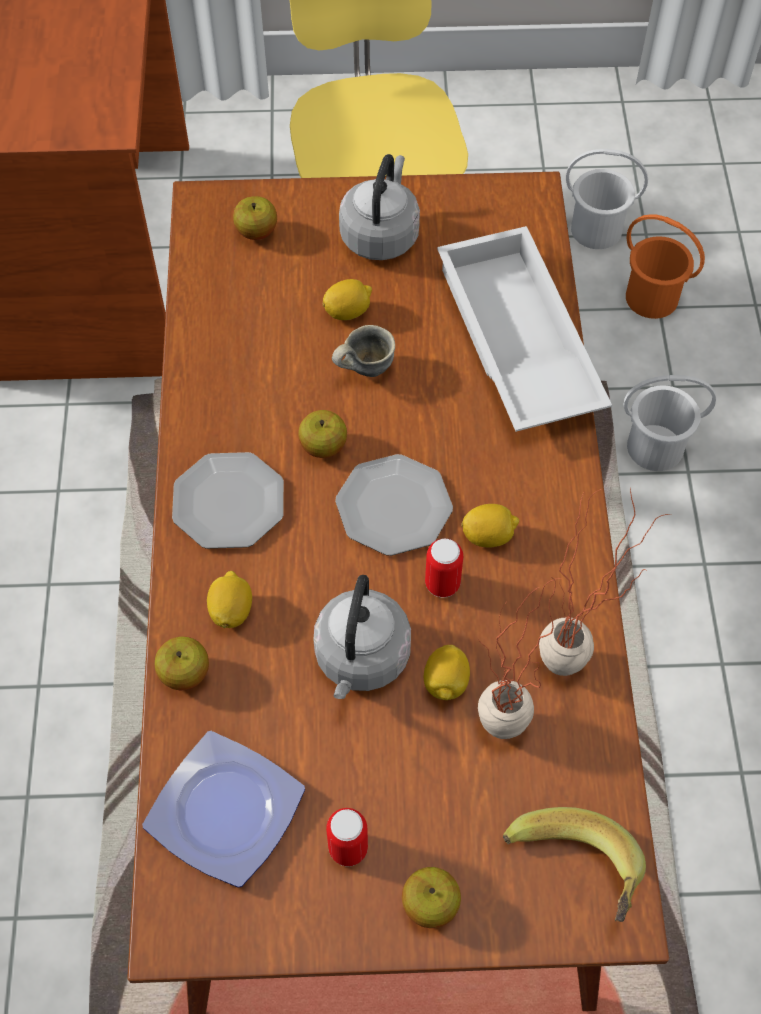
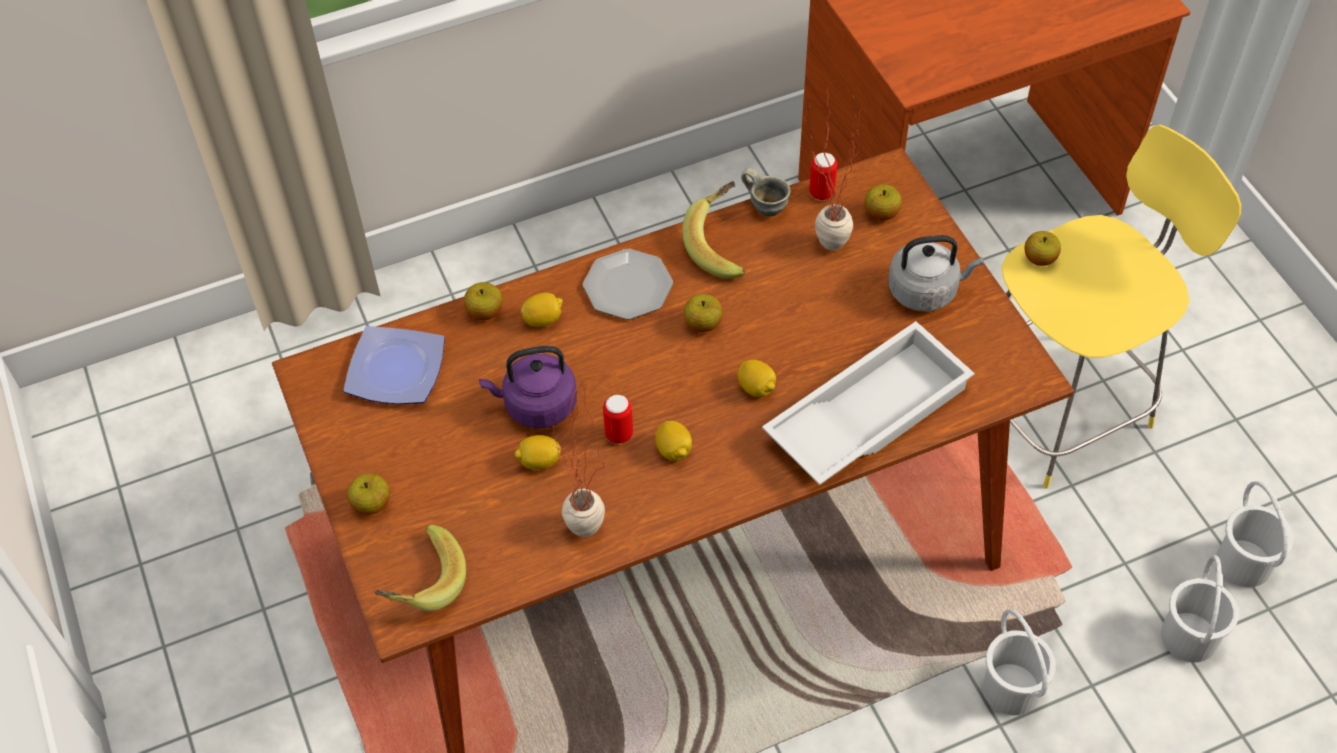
camera: 70 degrees right, 5 degrees down
grey kettle [313,575,411,699] -> purple kettle [479,346,577,429]
lemon [323,279,372,320] -> lemon moved to [738,360,776,397]
can [326,808,368,866] -> can moved to [809,153,837,201]
grey mug [332,325,395,377] -> grey mug moved to [741,168,790,216]
plate [335,454,453,556] -> none
potted plant [478,576,563,739] -> potted plant moved to [804,80,862,250]
orange bucket [626,214,705,319] -> white bucket [1161,555,1239,662]
none -> banana [682,181,745,279]
none -> apple [1024,231,1061,266]

